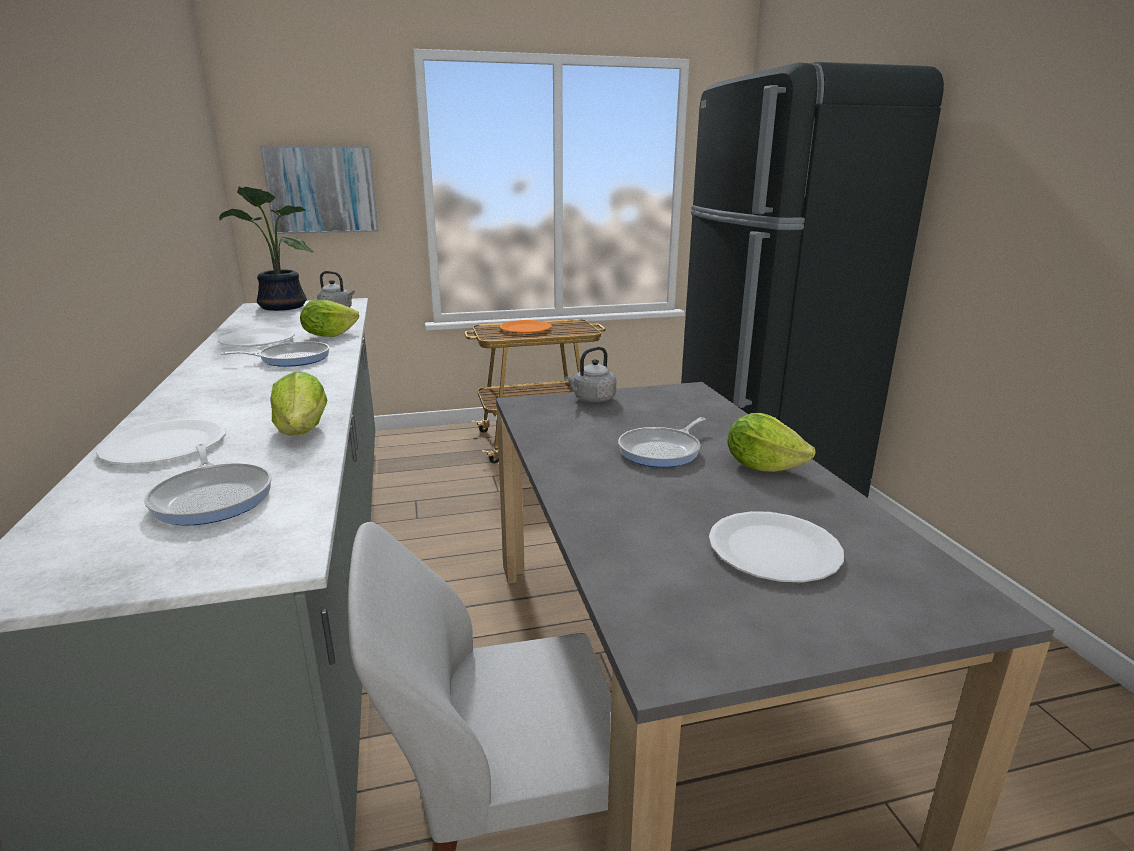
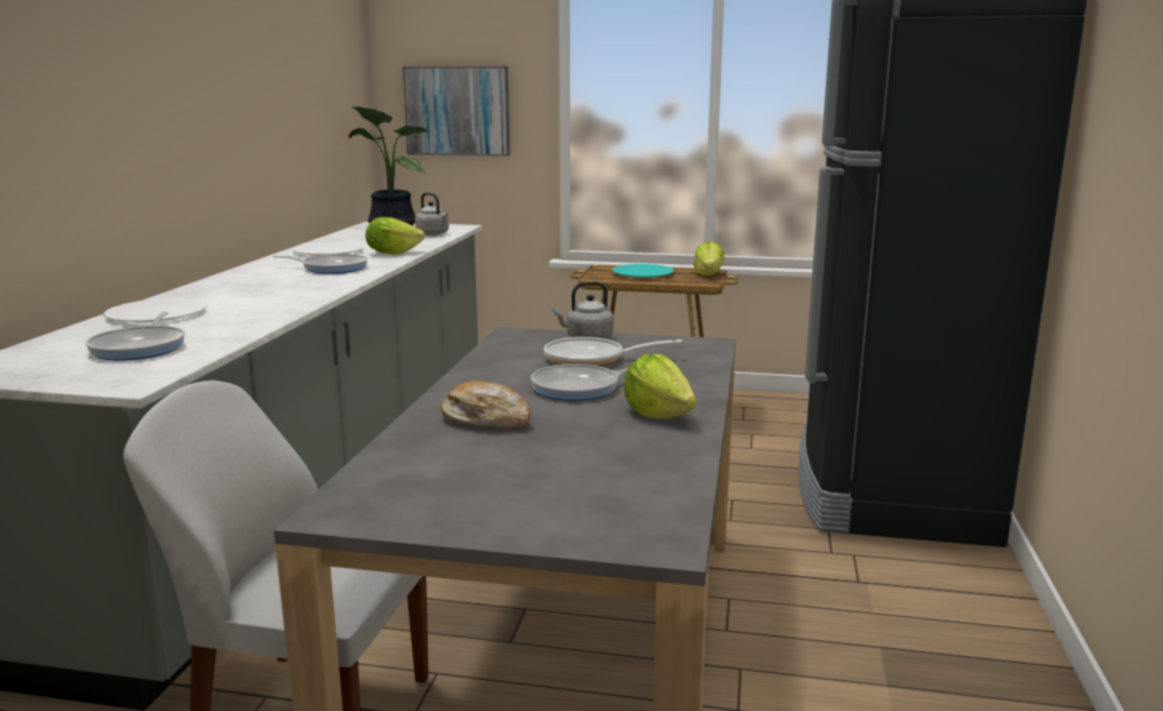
camera: 25 degrees right, 5 degrees down
lettuce [271,372,327,436] -> lettuce moved to [694,242,725,275]
orange plate [499,320,552,333] -> turquoise plate [612,264,674,278]
white plate [709,511,844,582] -> none
none -> bread [441,381,531,429]
none -> frying pan [544,337,682,366]

